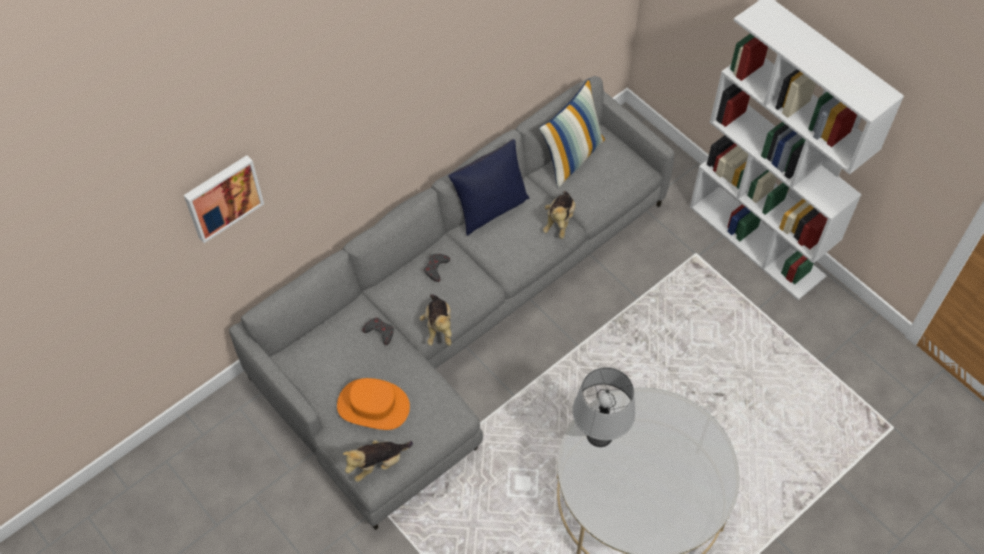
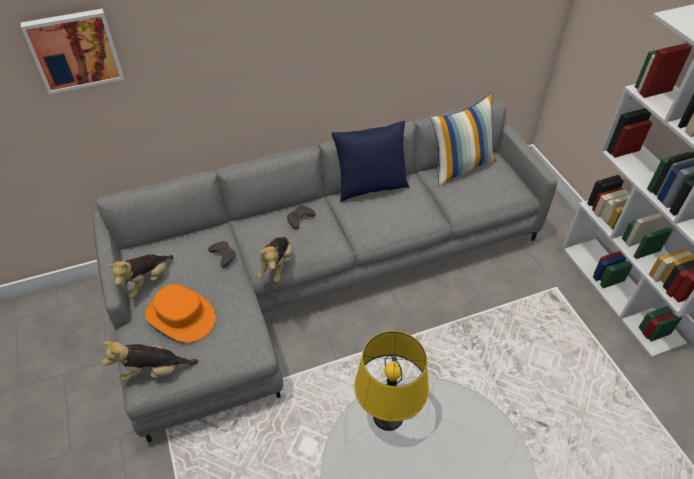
camera: 20 degrees right, 10 degrees down
plush toy [543,191,575,239] -> plush toy moved to [107,254,174,299]
grey table lamp [572,367,636,447] -> yellow table lamp [354,331,429,431]

